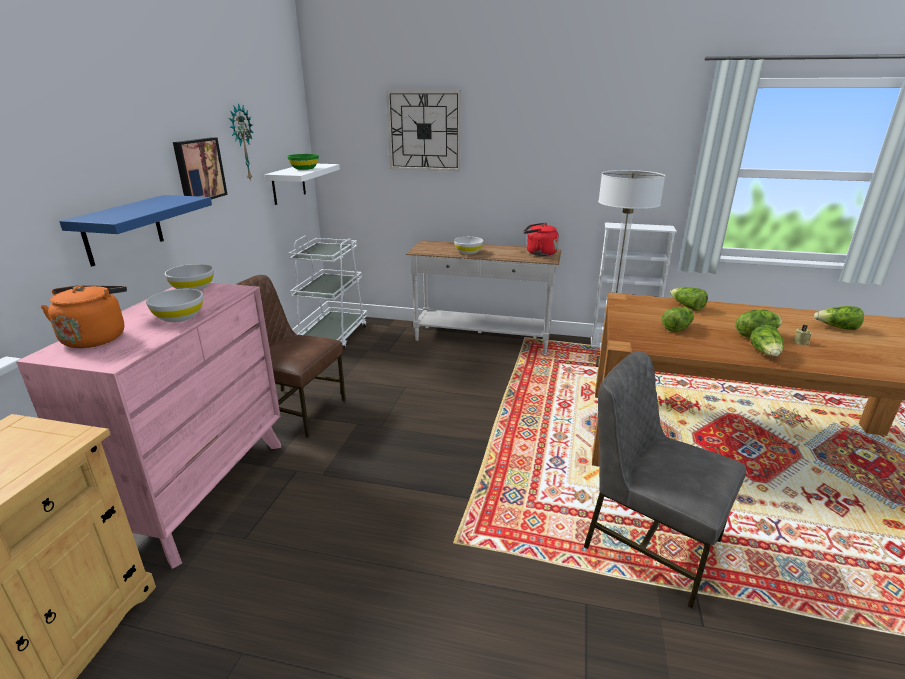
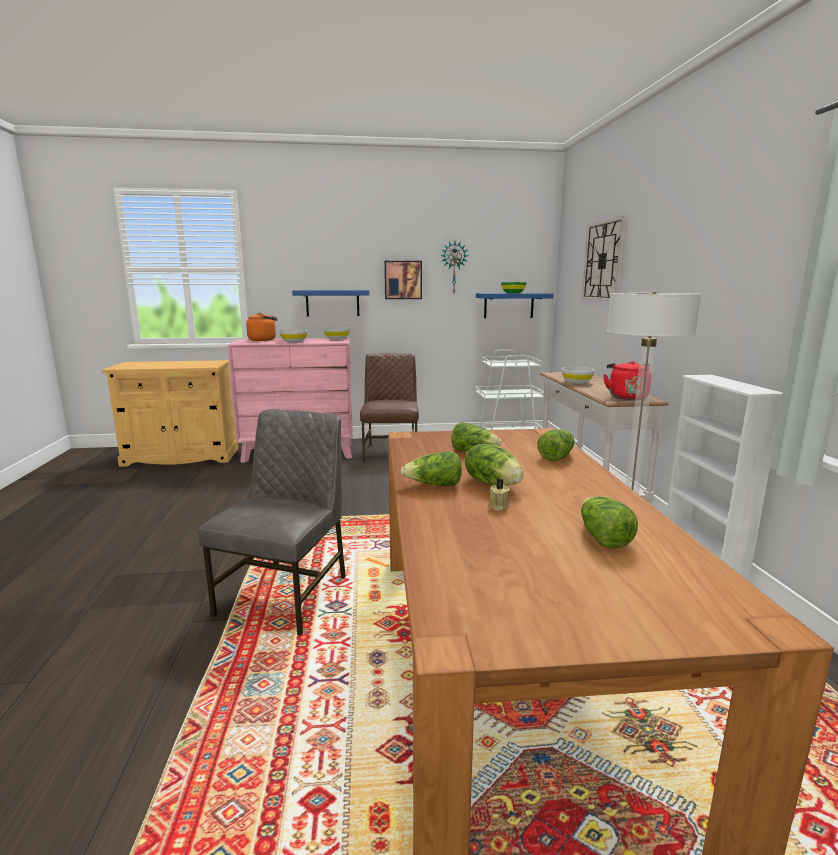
camera: 70 degrees right, 10 degrees down
white shelf [264,164,340,205] -> blue shelf [476,293,554,318]

